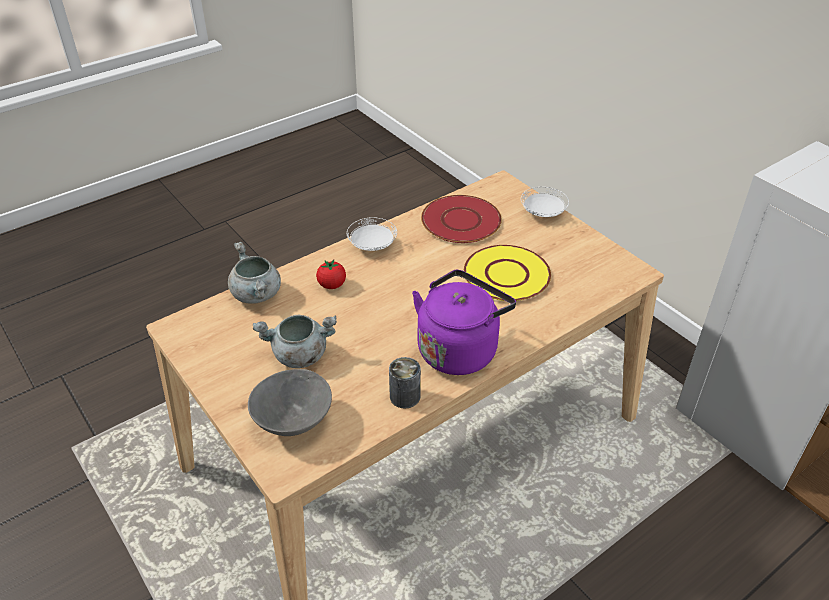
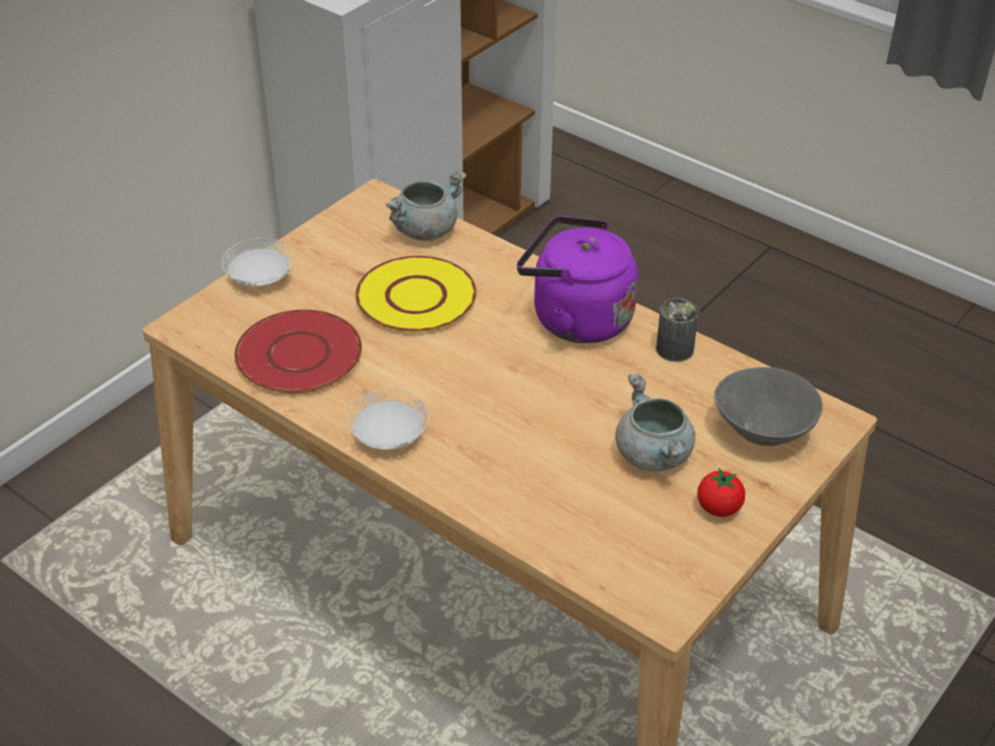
camera: 105 degrees left, 0 degrees up
grey cooking pot [228,242,281,304] -> grey cooking pot moved to [385,169,466,241]
tomato [316,259,346,289] -> tomato moved to [697,468,745,517]

